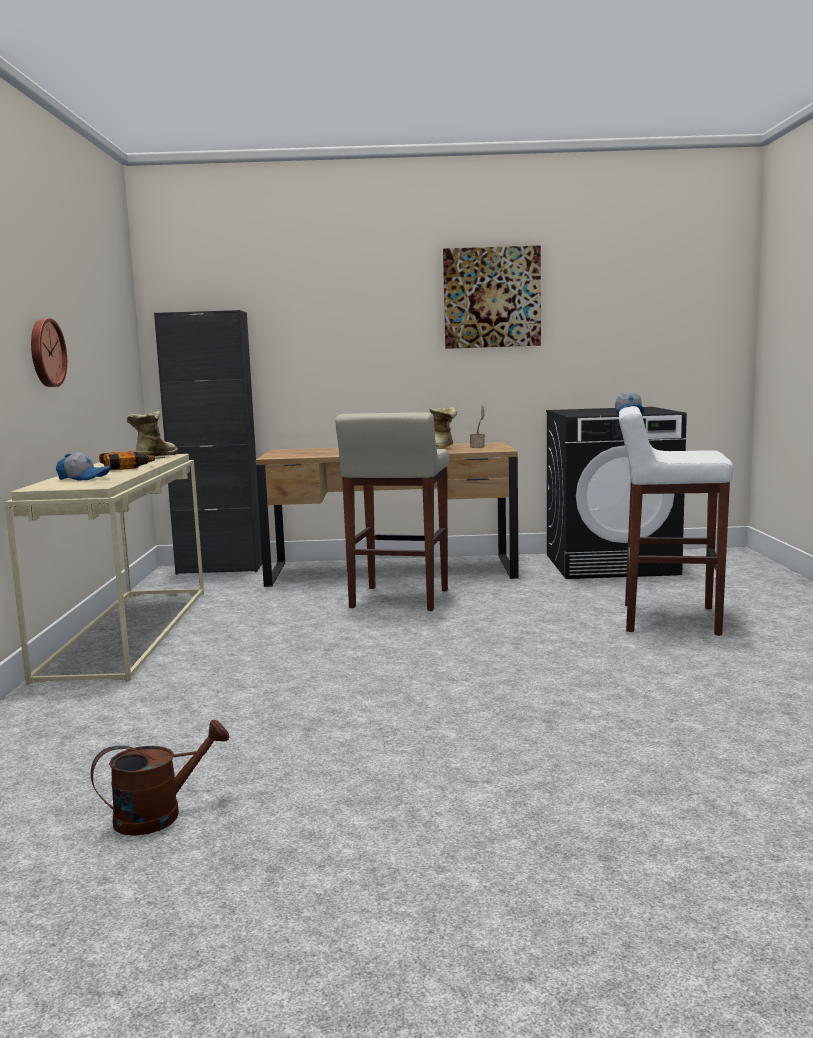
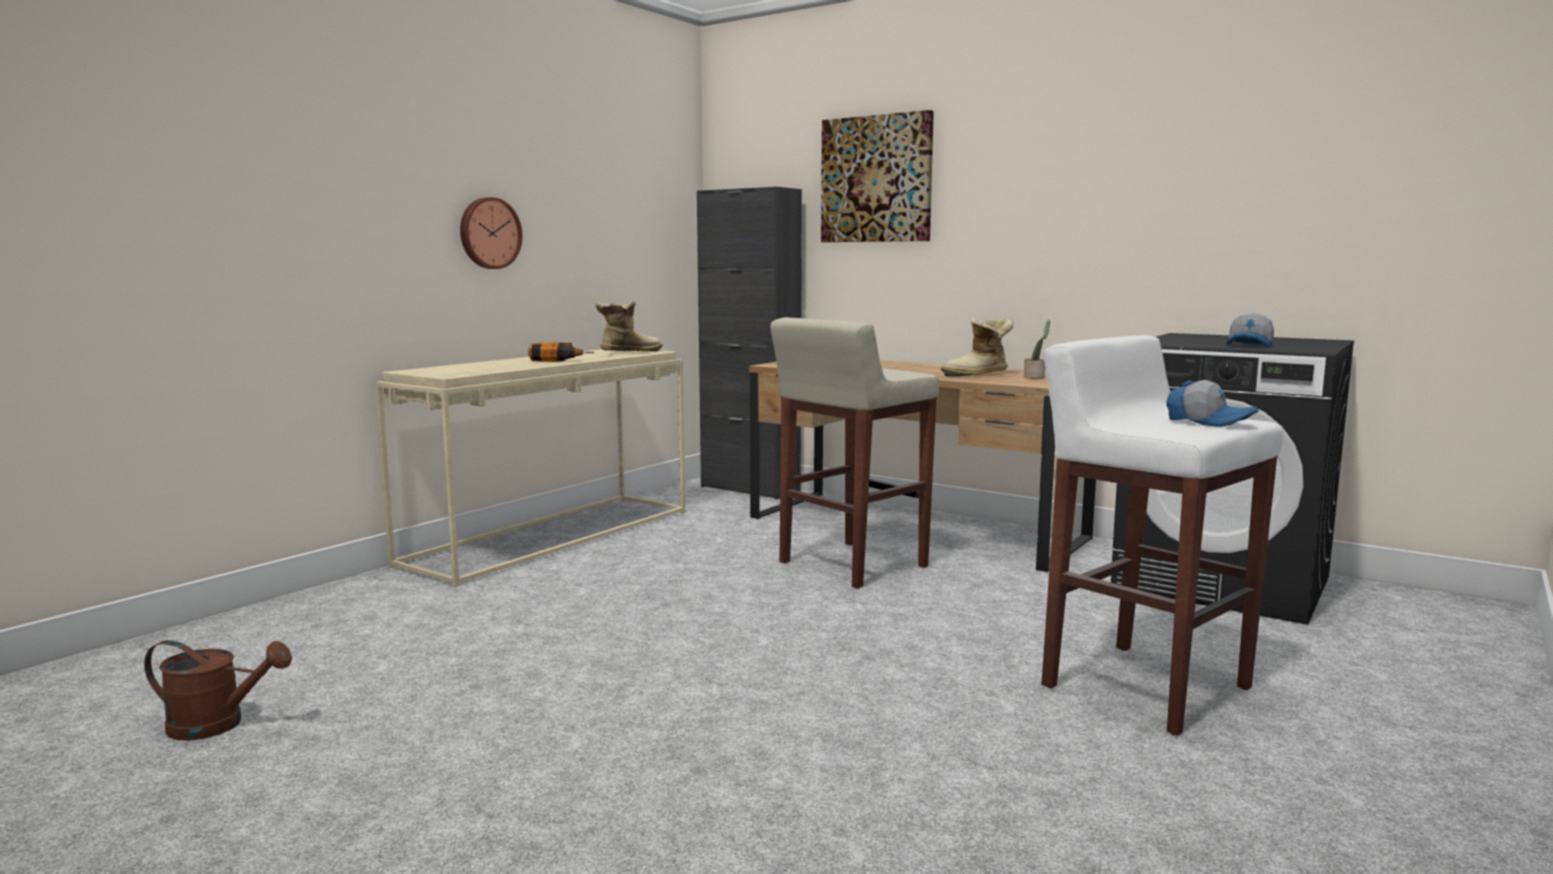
camera: 35 degrees right, 0 degrees up
cap [56,452,111,480] -> cap moved to [1166,380,1259,427]
picture [443,245,541,349] -> picture moved to [821,110,934,242]

